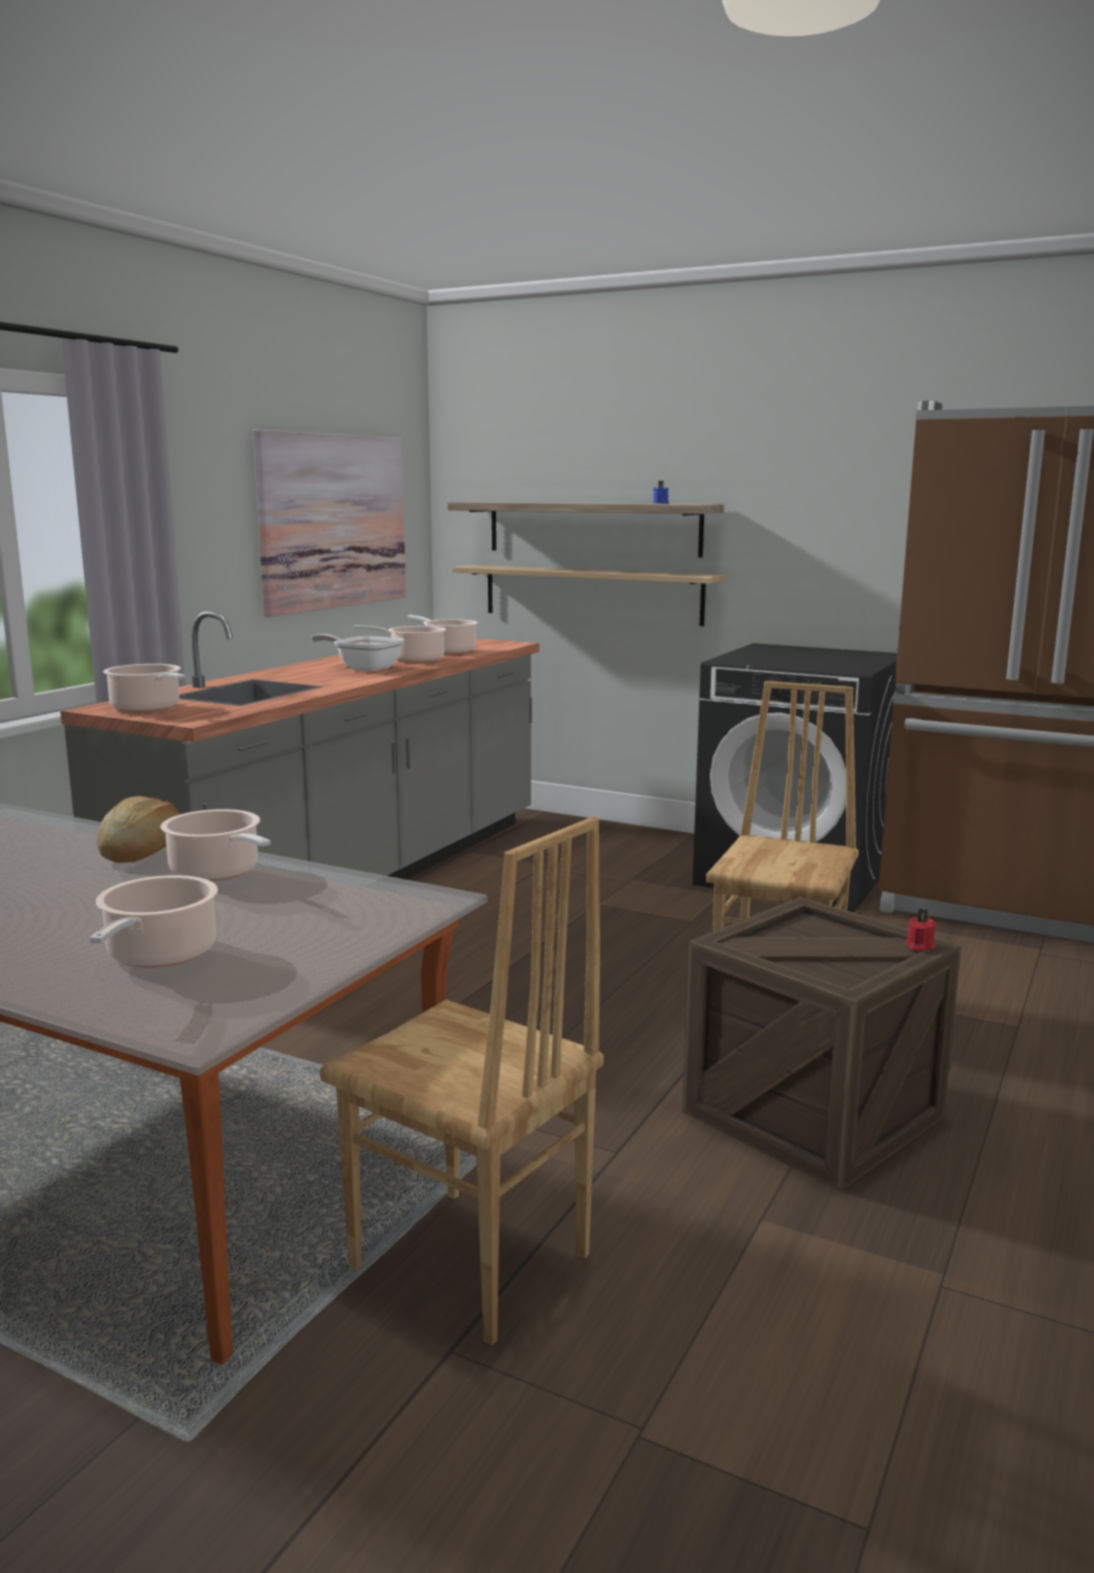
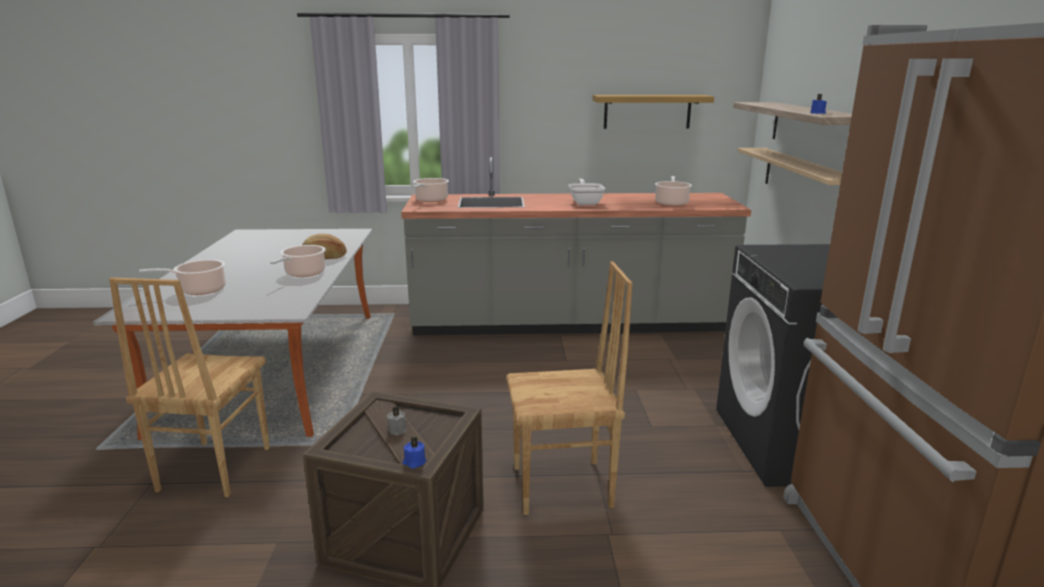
camera: 60 degrees right, 5 degrees up
picture [253,429,406,617] -> shelf [593,95,714,129]
cooking pot [353,625,446,663] -> none
red candle [905,909,937,952] -> blue candle [403,437,426,468]
none -> grey candle [387,406,407,436]

